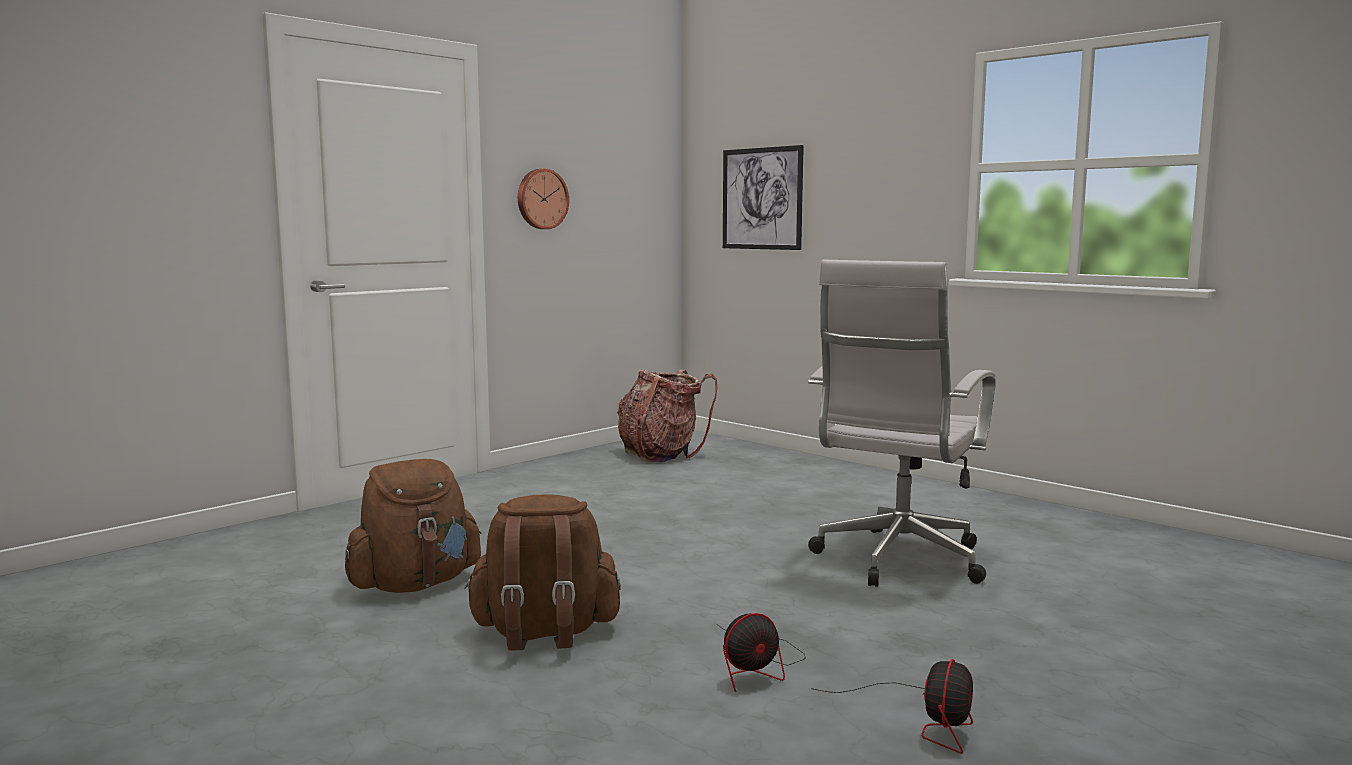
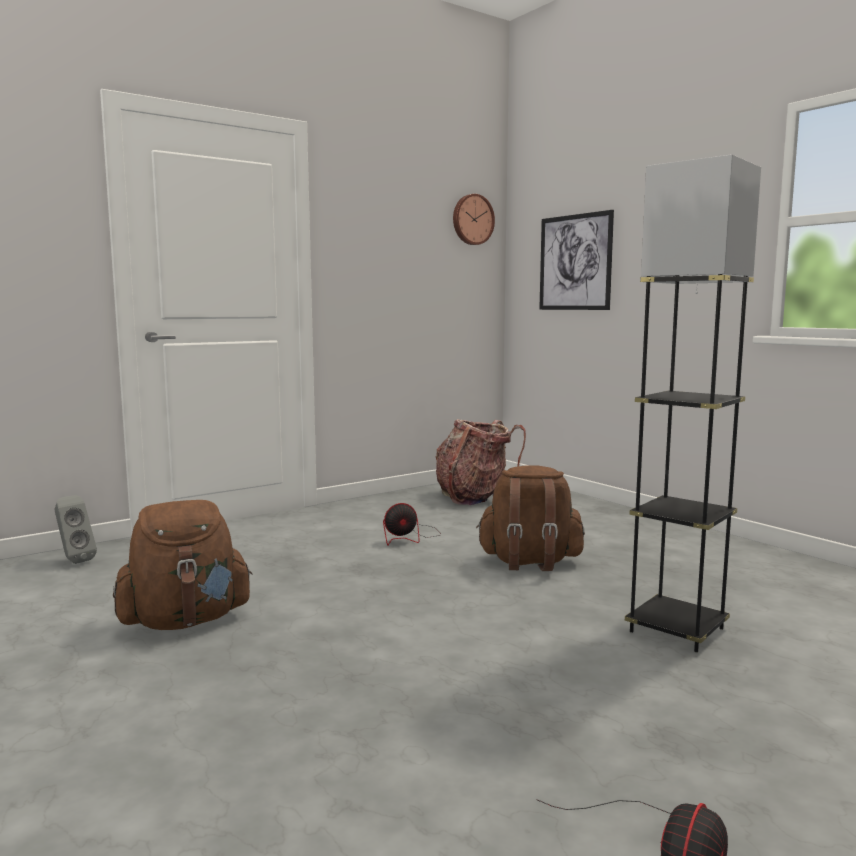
camera: 10 degrees right, 0 degrees up
brown backpack [464,495,621,651] -> brown backpack moved to [476,465,585,571]
wall clock [518,169,569,229] -> wall clock moved to [453,194,495,245]
fan [717,613,806,692] -> fan moved to [383,503,441,546]
white office chair [808,260,996,587] -> grey floor lamp [625,154,761,653]
none -> grey speaker [54,495,97,564]

